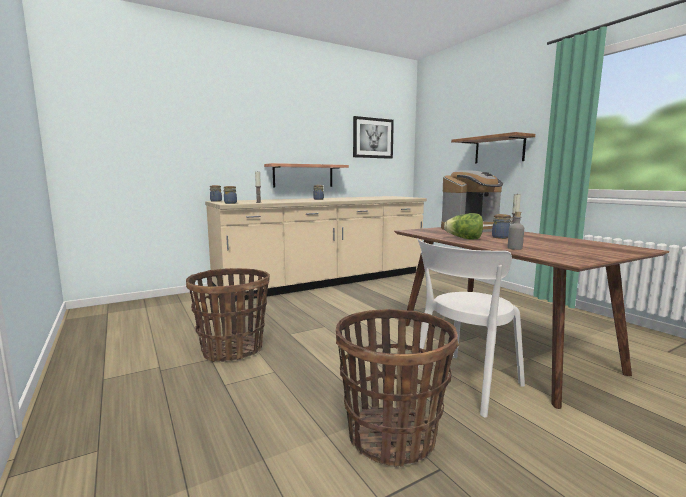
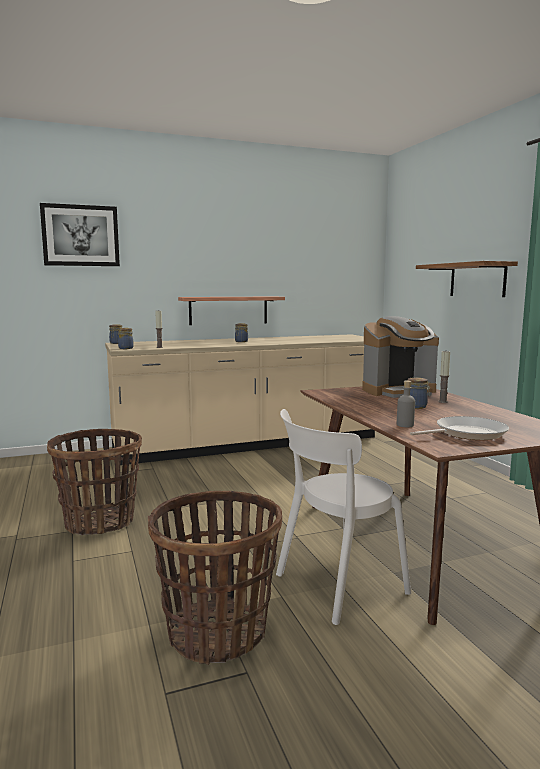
camera: 10 degrees right, 0 degrees up
picture [353,116,394,159] -> picture moved to [40,203,120,266]
lettuce [444,213,483,239] -> none
none -> frying pan [410,416,509,440]

